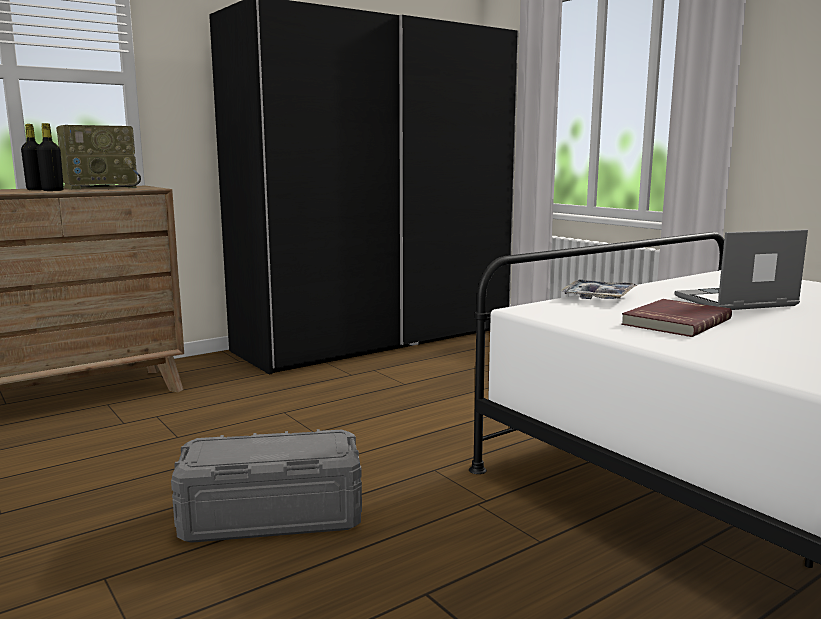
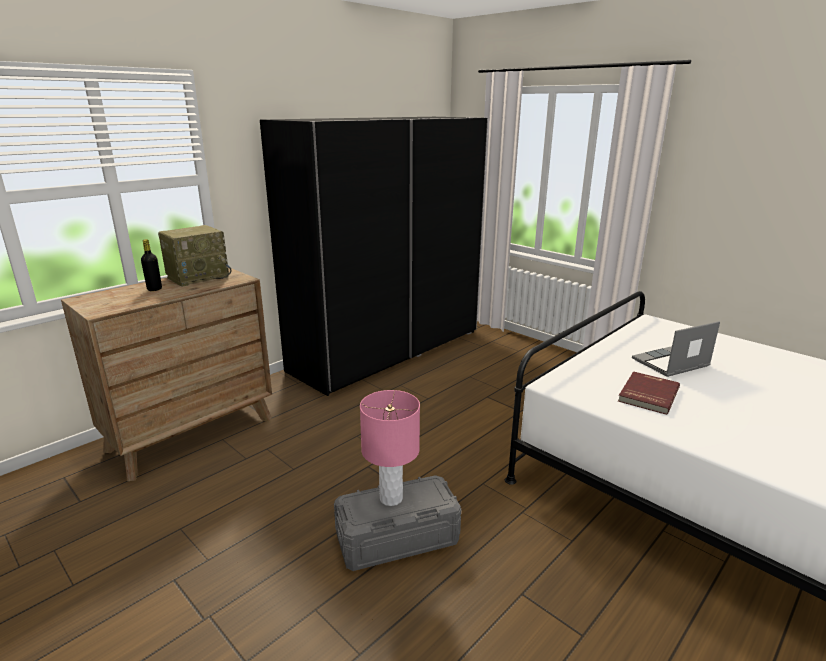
camera: 10 degrees left, 10 degrees up
black bottle [37,123,64,191] -> none
tray [560,279,637,299] -> none
none -> pink table lamp [360,390,420,506]

